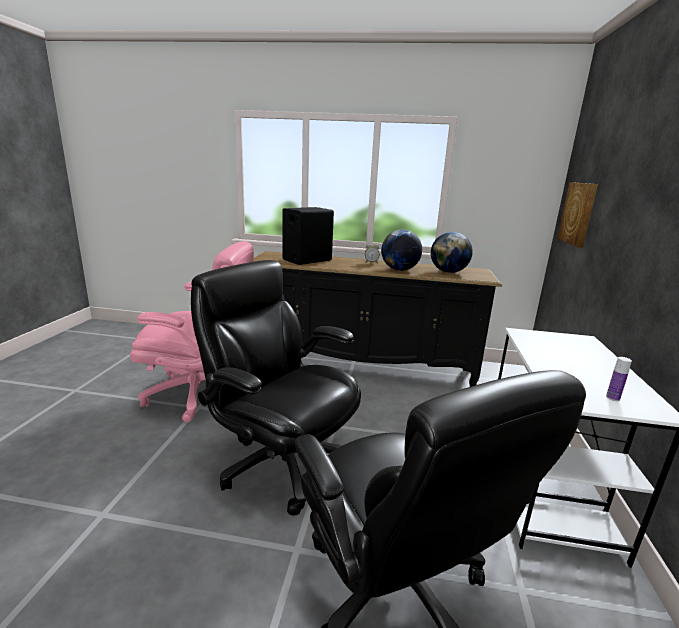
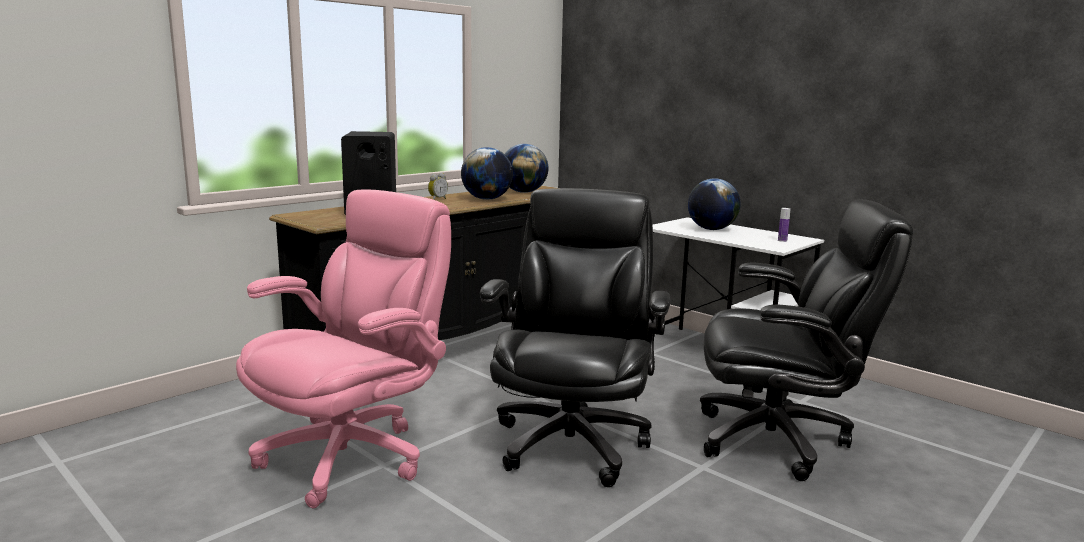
camera: 55 degrees left, 5 degrees down
black office chair [191,260,361,516] -> black office chair turned 120 degrees clockwise [480,188,670,487]
picture [557,182,598,248] -> none
none -> globe [688,178,741,230]

